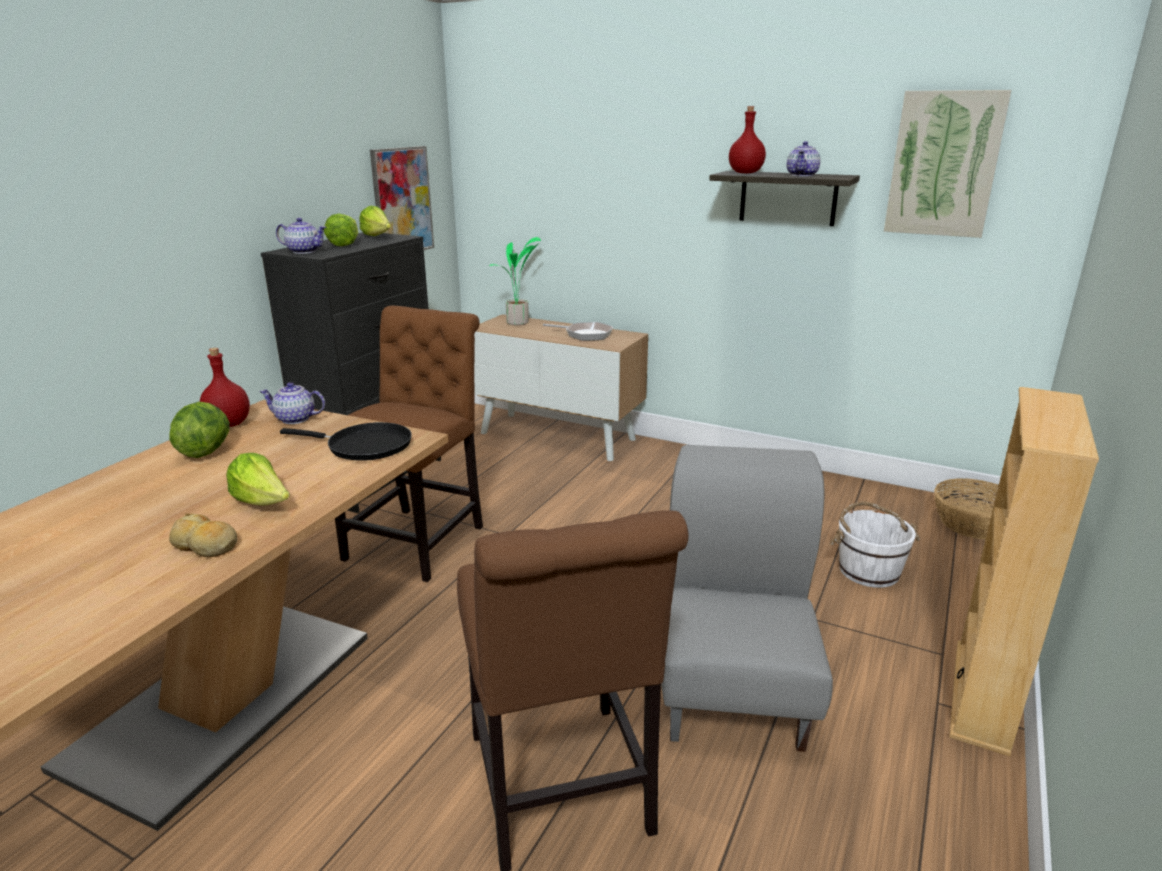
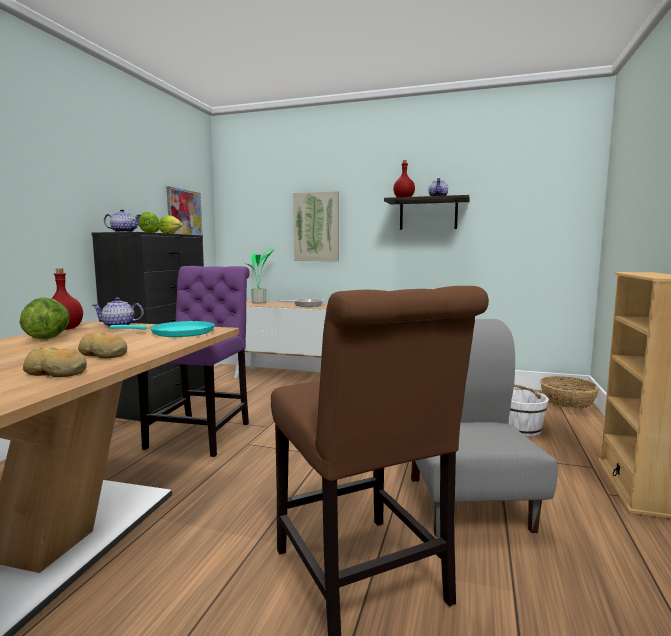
camera: 10 degrees left, 15 degrees down
lettuce [226,453,290,506] -> bread [78,333,127,359]
black frying pan [280,422,412,461] -> turquoise frying pan [109,321,215,337]
brown chair [335,306,483,582] -> purple chair [138,266,250,457]
picture [884,90,1011,238] -> picture moved to [293,191,339,261]

